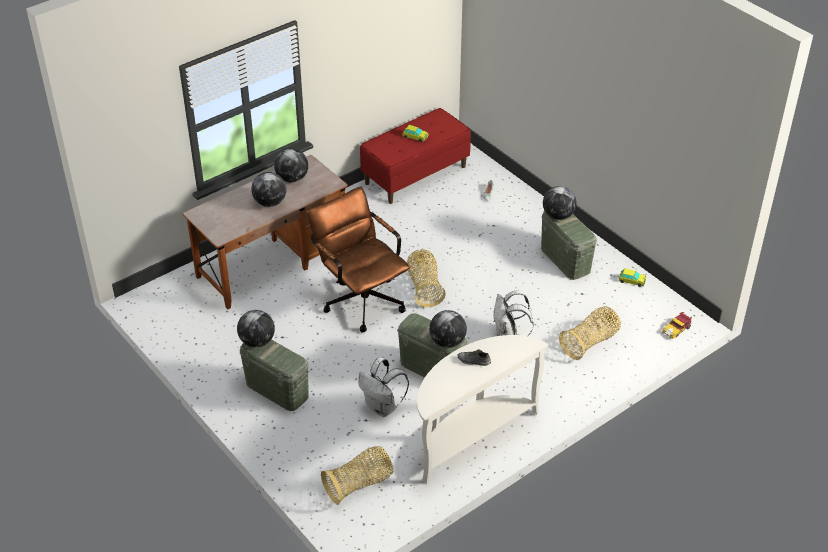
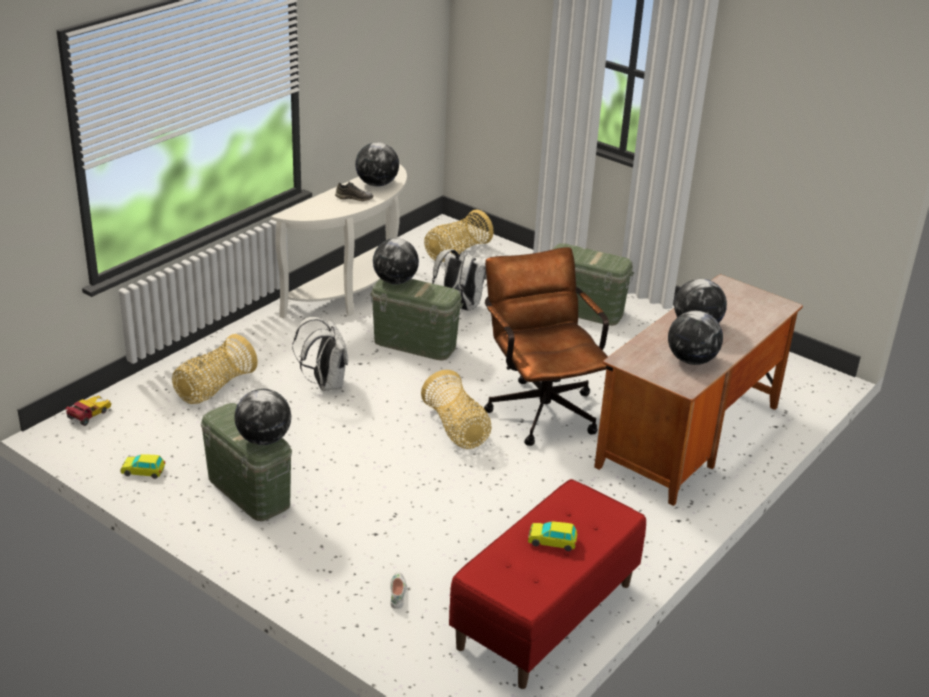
camera: 165 degrees right, 10 degrees down
globe [237,310,275,347] -> globe moved to [355,142,399,187]
brown office chair [307,187,410,333] -> brown office chair turned 150 degrees counterclockwise [484,247,609,446]

